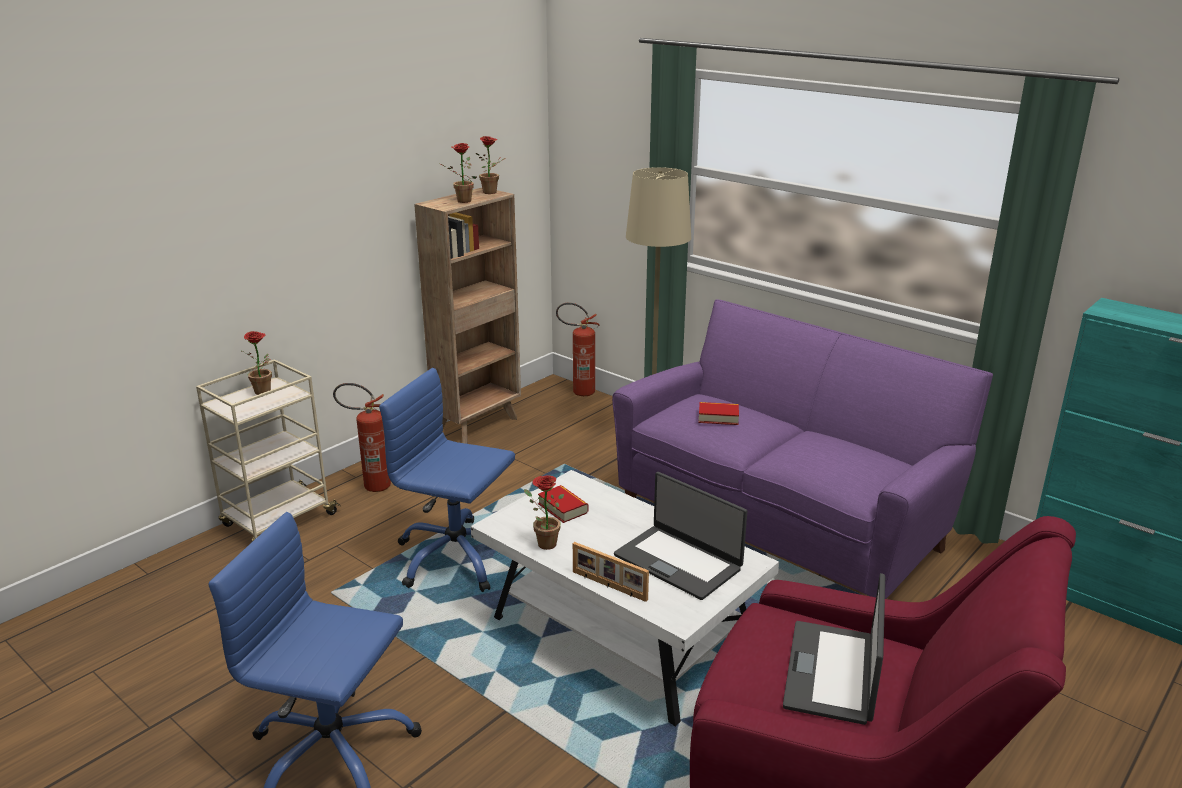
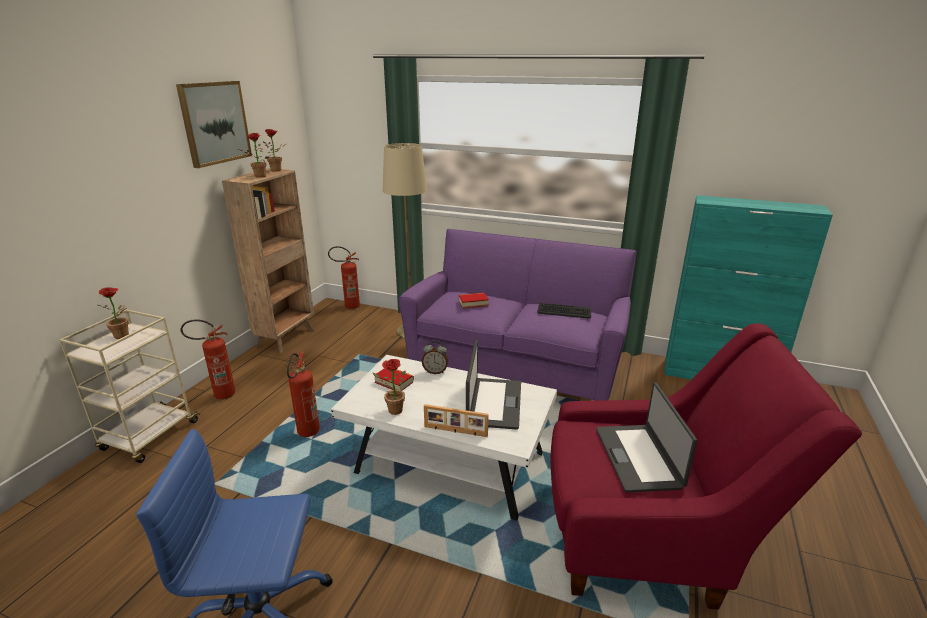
camera: 20 degrees left, 0 degrees up
blue office chair [379,368,515,592] -> fire extinguisher [286,352,320,437]
laptop [614,472,747,600] -> laptop turned 105 degrees counterclockwise [466,340,521,430]
none -> picture [176,81,252,168]
none -> alarm clock [422,341,448,374]
none -> keyboard [537,303,592,318]

